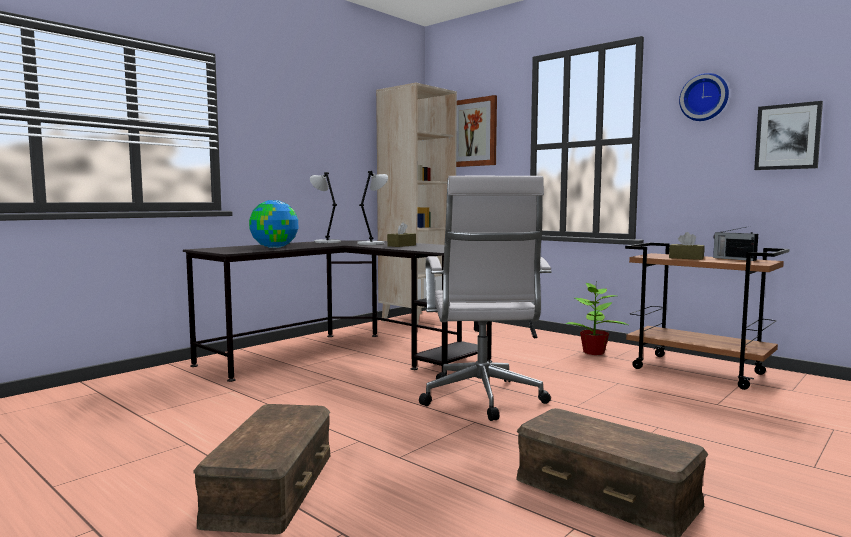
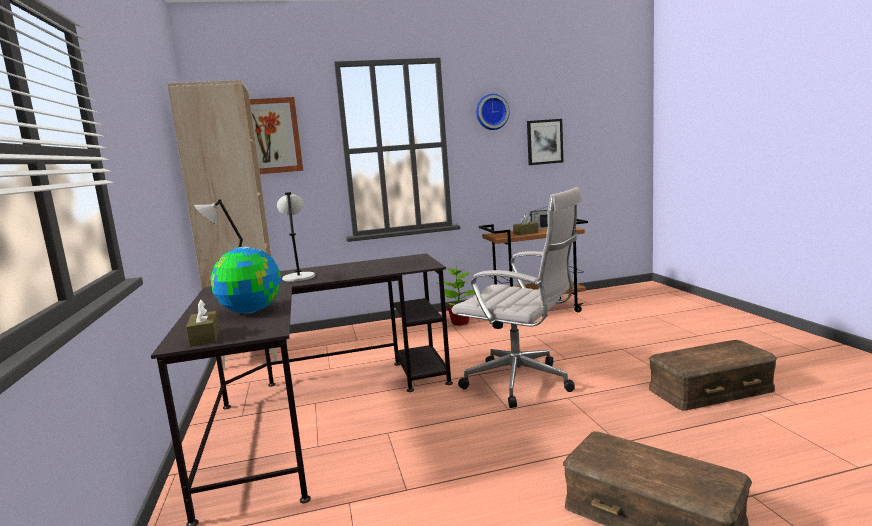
camera: 55 degrees left, 5 degrees up
brown tissue box [387,222,416,247] -> brown tissue box moved to [186,299,219,346]

